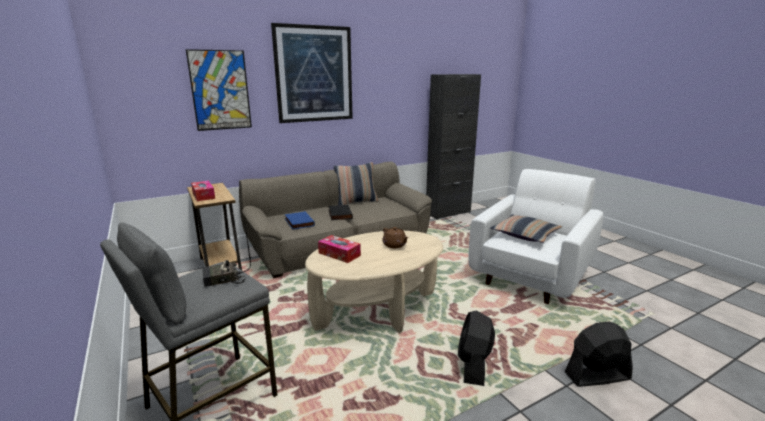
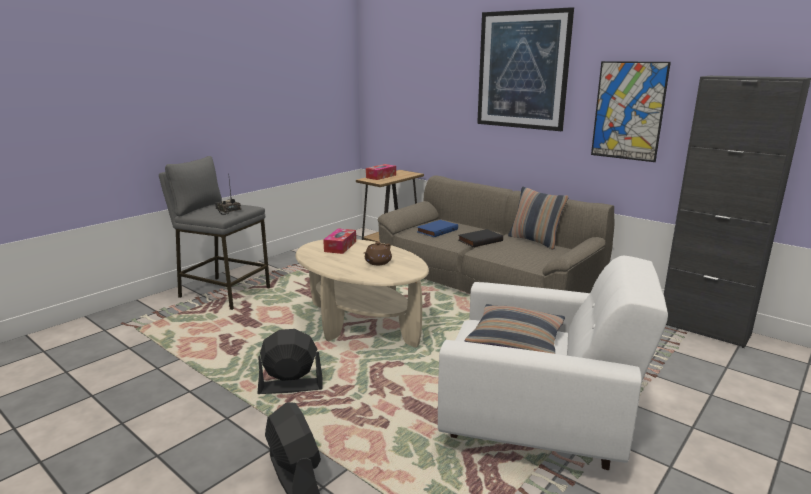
camera: 70 degrees right, 0 degrees up
picture [186,49,252,131] -> picture moved to [591,61,671,162]

